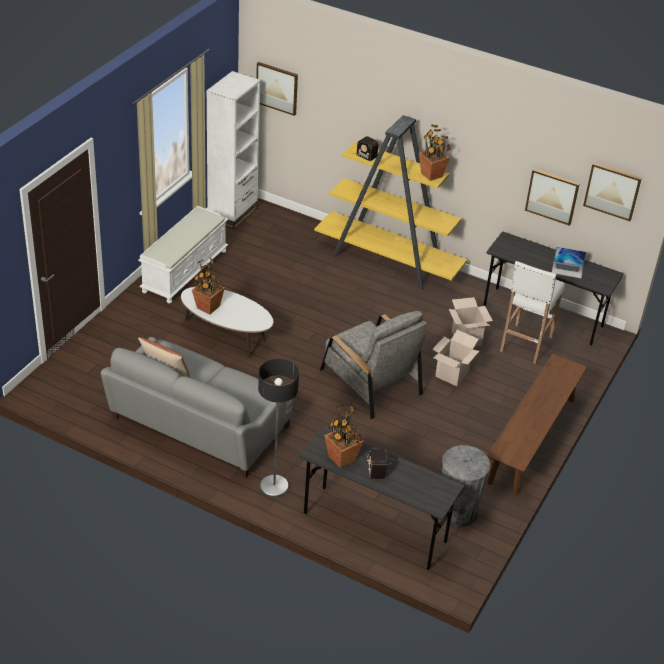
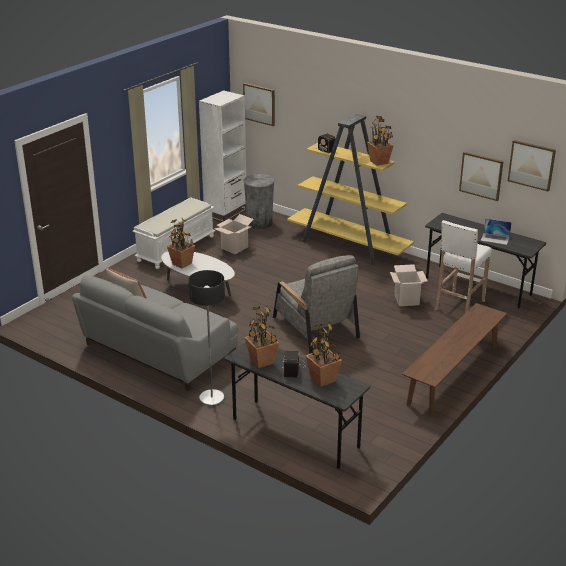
camera: 10 degrees right, 10 degrees down
cardboard box [432,330,479,386] -> cardboard box moved to [215,214,254,254]
grey trash can [442,445,491,527] -> grey trash can moved to [244,174,275,229]
none -> potted plant [305,323,342,387]

